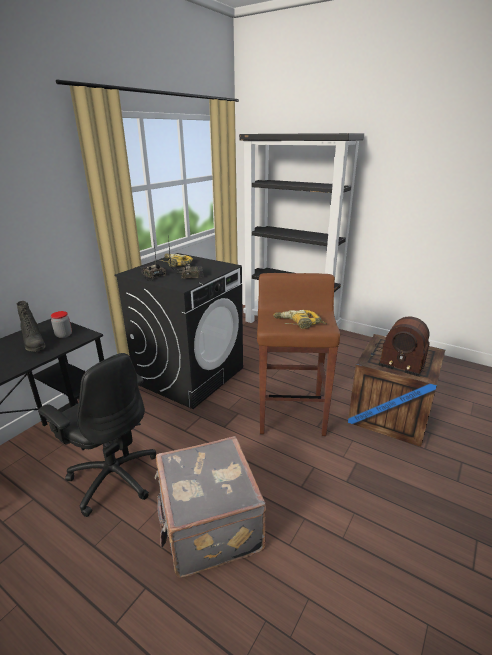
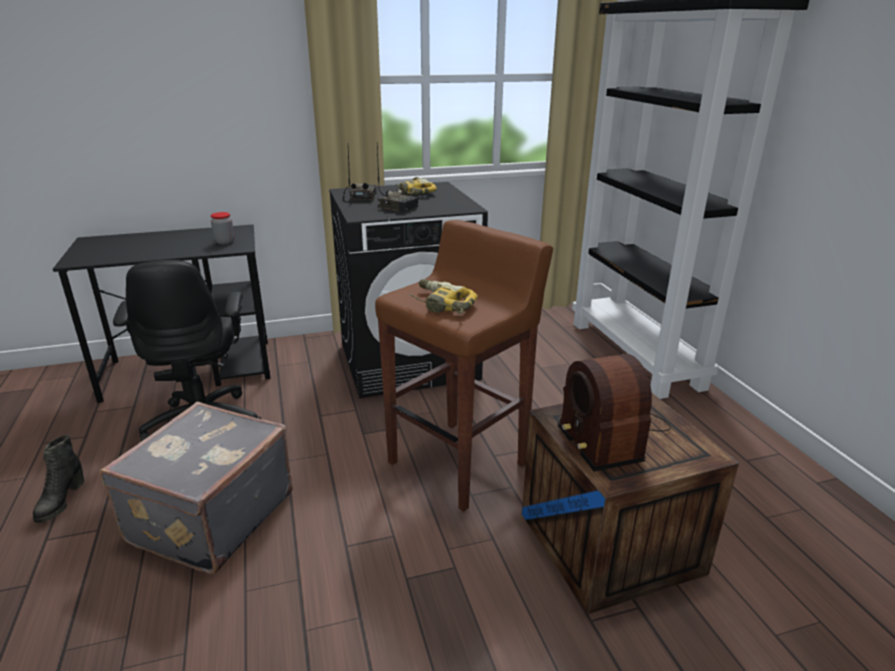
camera: 40 degrees right, 0 degrees up
black boot [17,301,46,352] -> black boot moved to [33,435,84,523]

